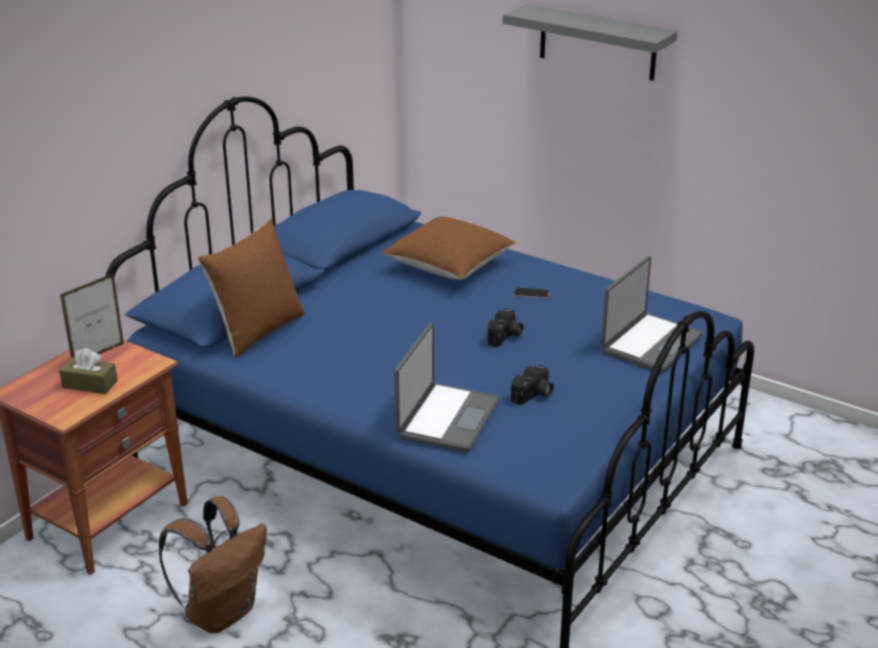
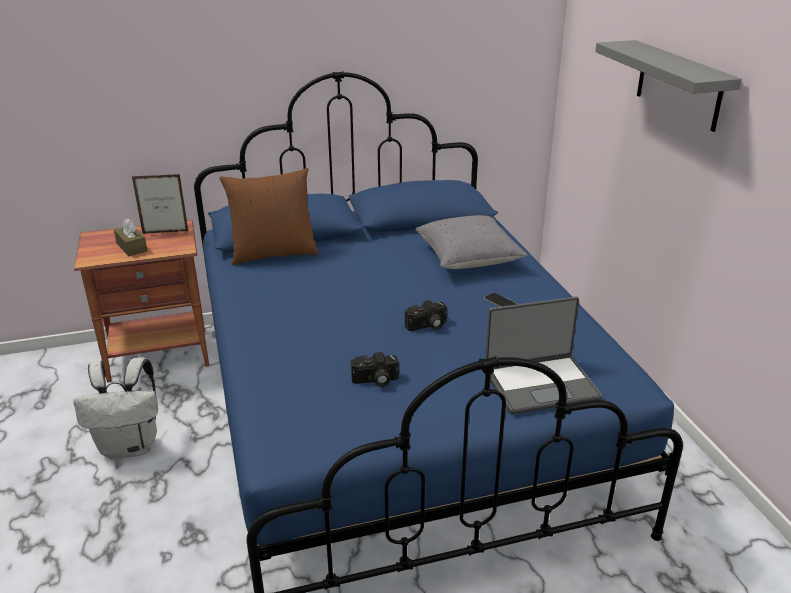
camera: 40 degrees right, 0 degrees up
brown backpack [159,496,267,633] -> white backpack [73,357,158,459]
brown pillow [382,217,515,280] -> grey pillow [415,215,528,269]
laptop [394,323,500,453] -> none

